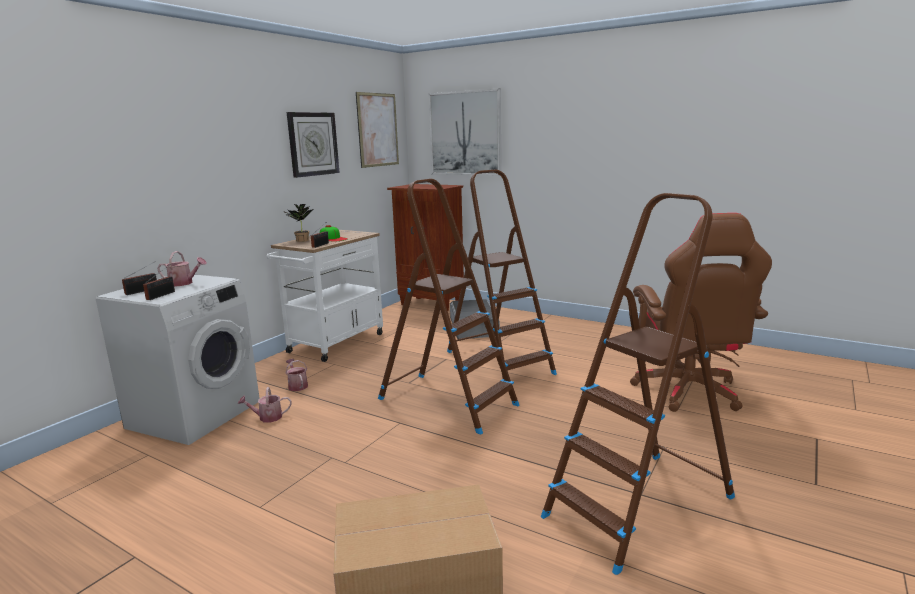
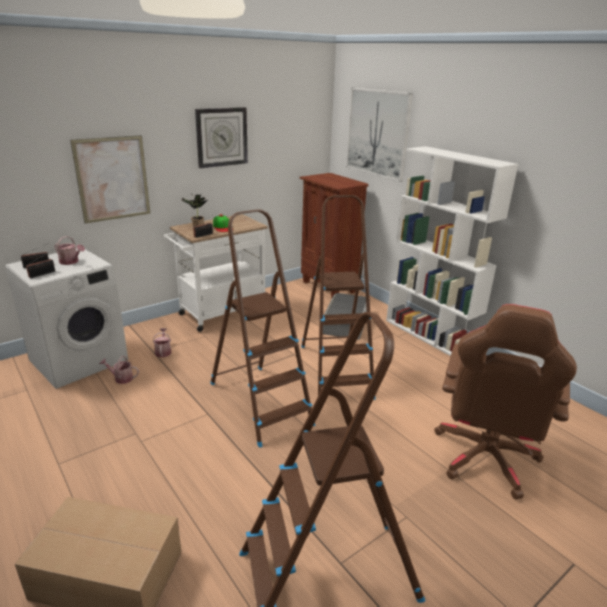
camera: 20 degrees right, 10 degrees up
picture [356,92,399,168] -> picture moved to [70,135,150,223]
none -> white bookcase [386,146,519,356]

